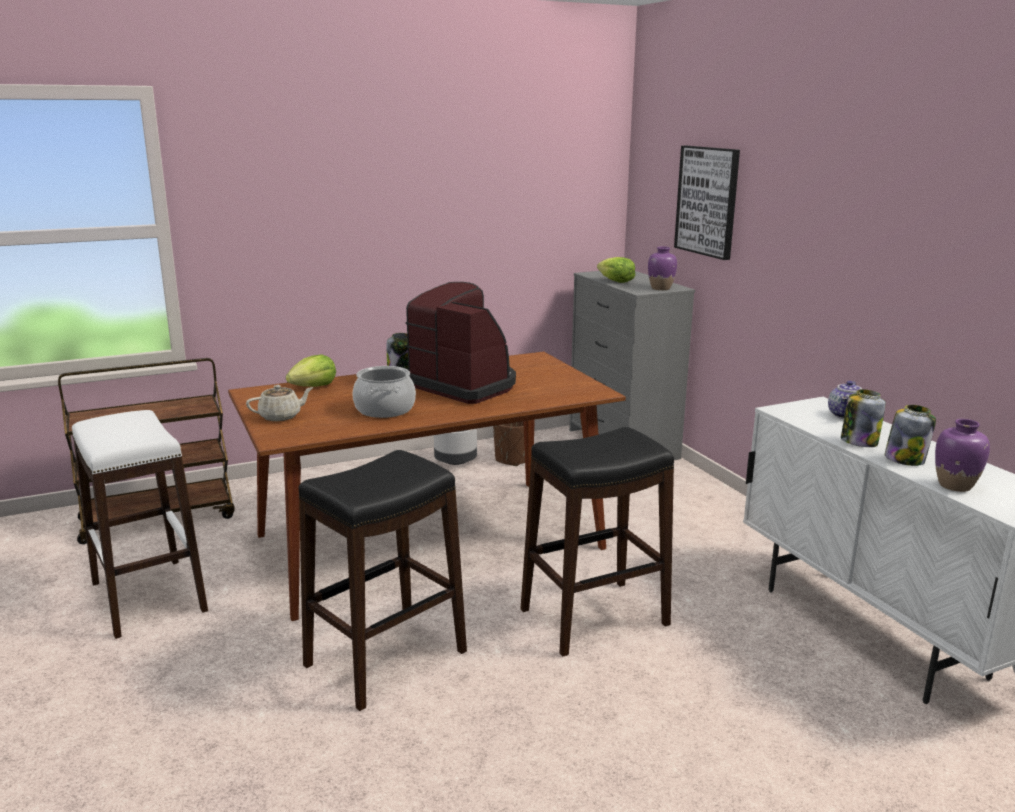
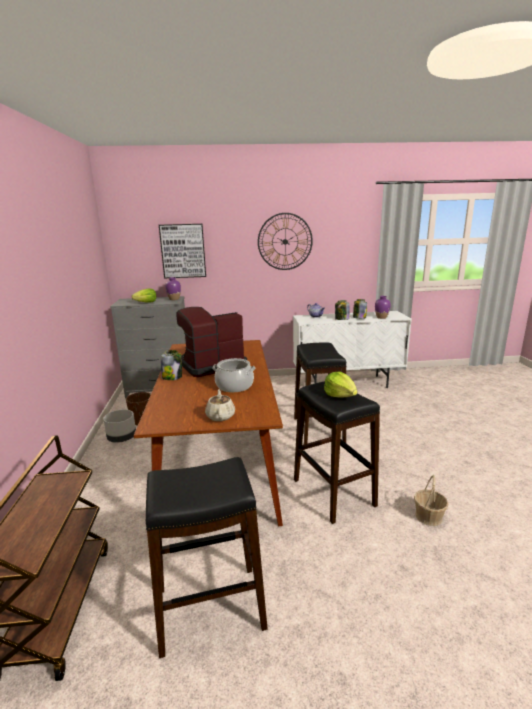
camera: 70 degrees left, 0 degrees up
white stool [72,410,208,639] -> black stool [146,457,268,658]
lettuce [286,354,336,387] -> lettuce moved to [324,371,358,398]
none -> wall clock [258,213,313,270]
none -> basket [414,475,449,526]

